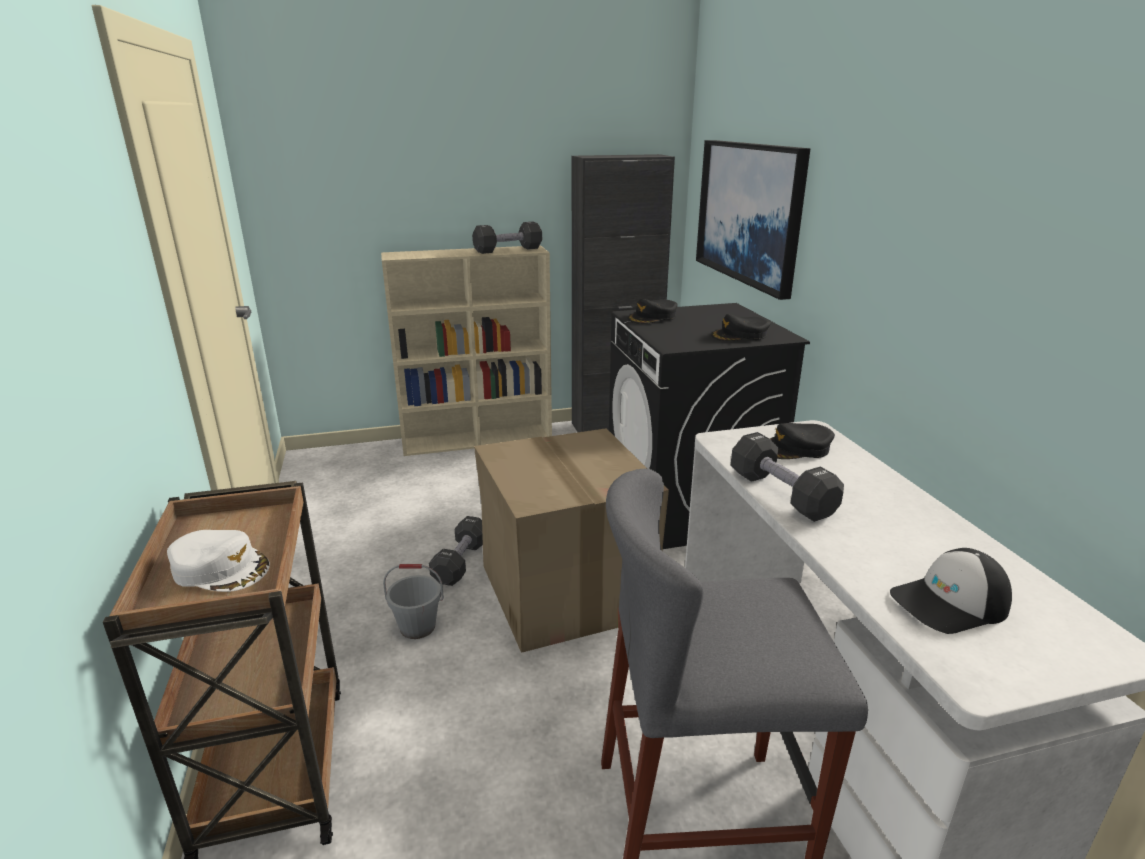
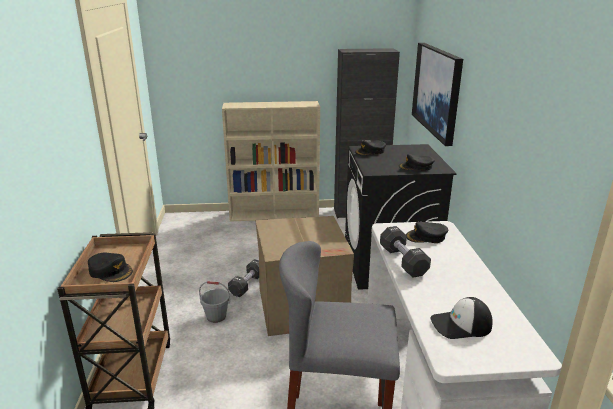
camera: 10 degrees right, 0 degrees up
white cap [167,530,270,592] -> black cap [88,252,133,282]
black dumbbell [472,222,542,254] -> none

